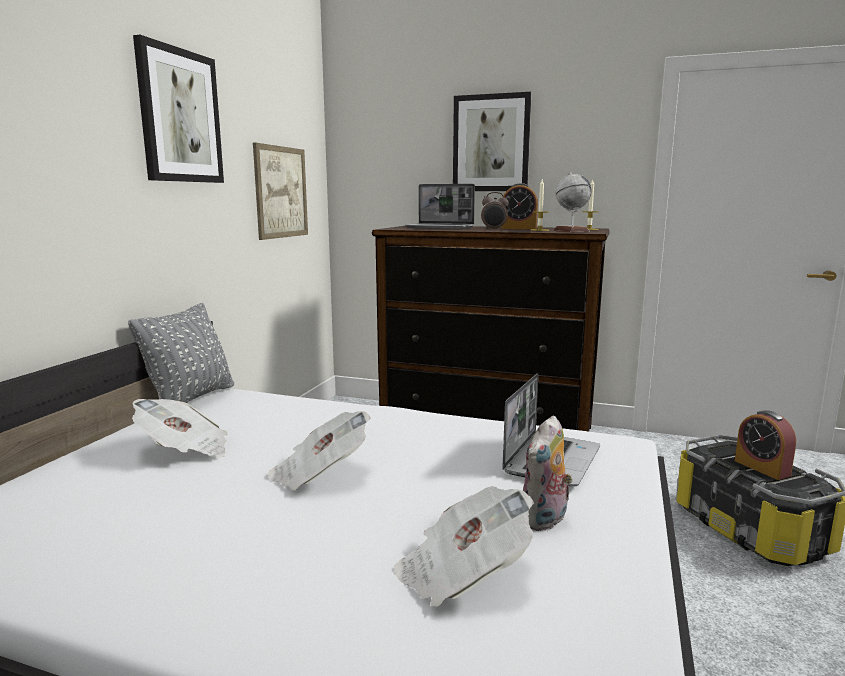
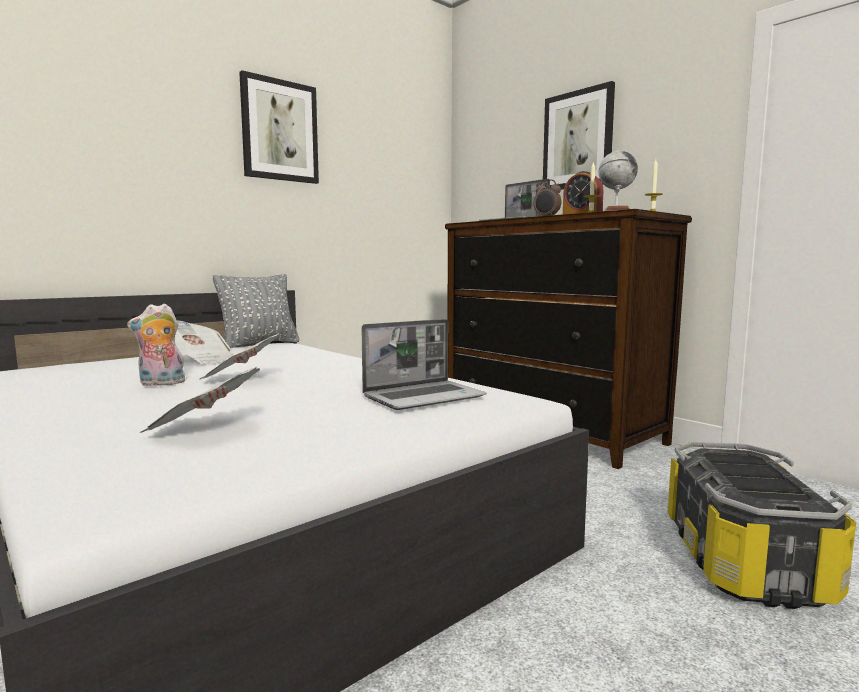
camera: 30 degrees right, 5 degrees down
picture [253,143,308,240] -> none
plush toy [523,415,573,531] -> plush toy moved to [127,304,187,386]
alarm clock [735,410,796,480] -> none

